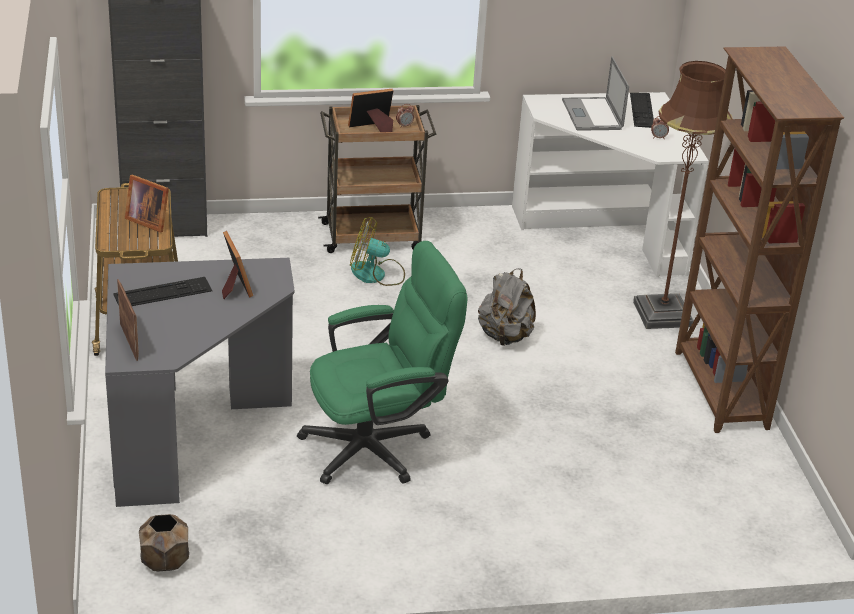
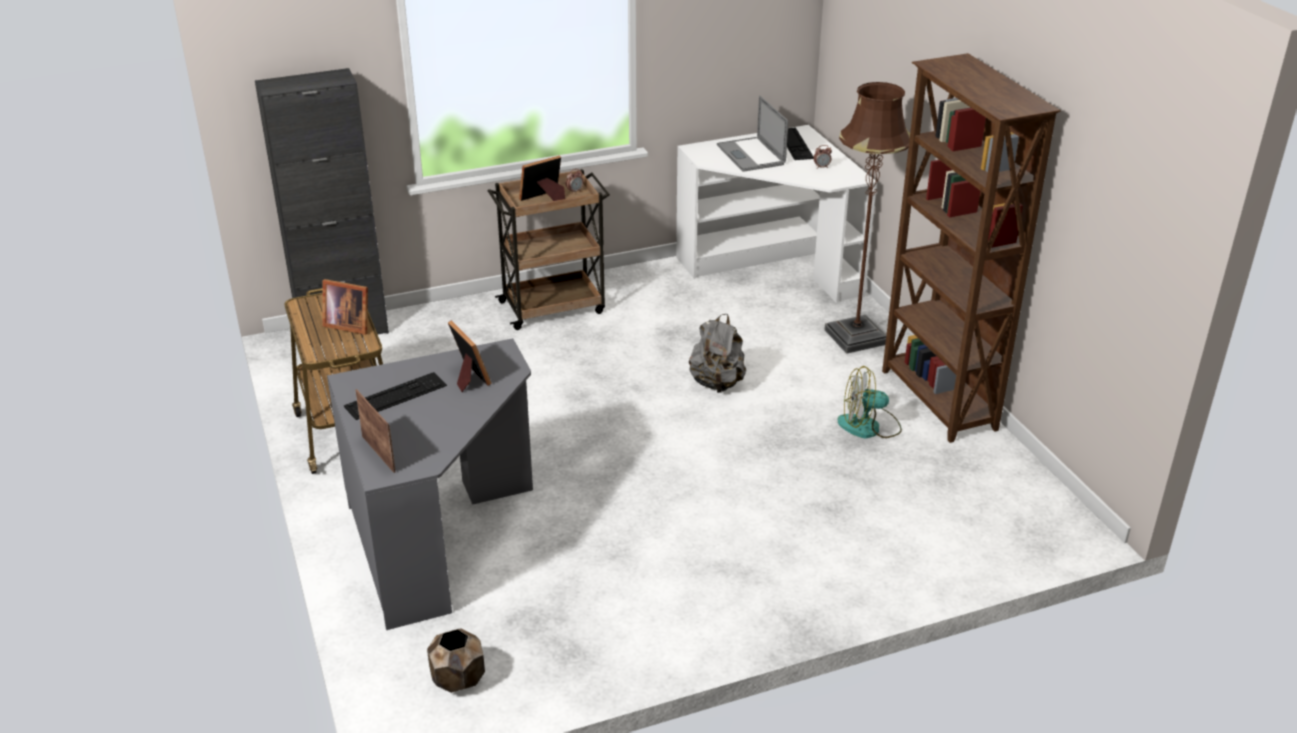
camera: 10 degrees left, 0 degrees up
green office chair [297,241,467,484] -> none
fan [350,217,405,286] -> fan moved to [838,366,902,439]

